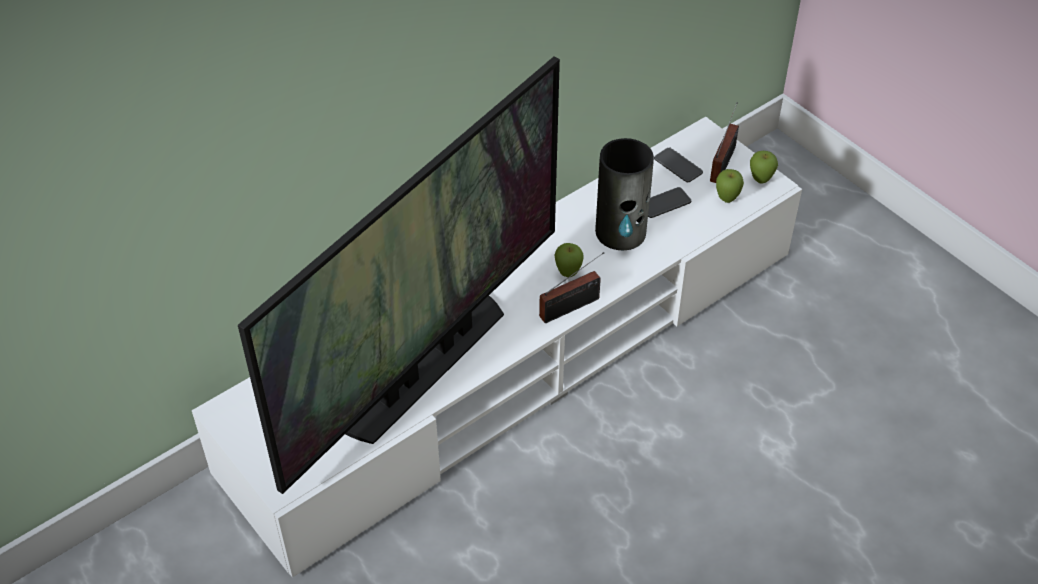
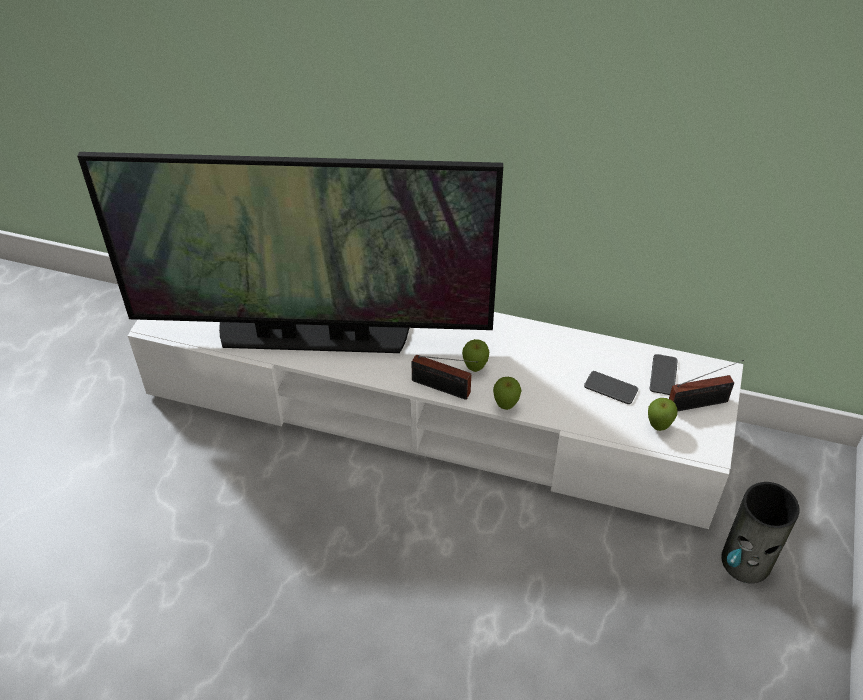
camera: 55 degrees right, 0 degrees up
vase [595,138,654,250] -> vase moved to [721,482,800,583]
apple [750,151,778,184] -> apple moved to [493,377,521,410]

